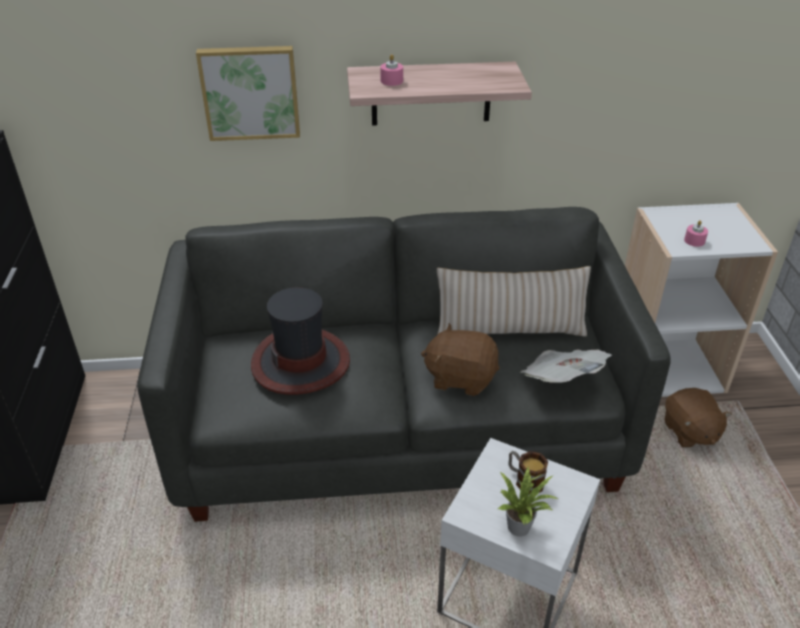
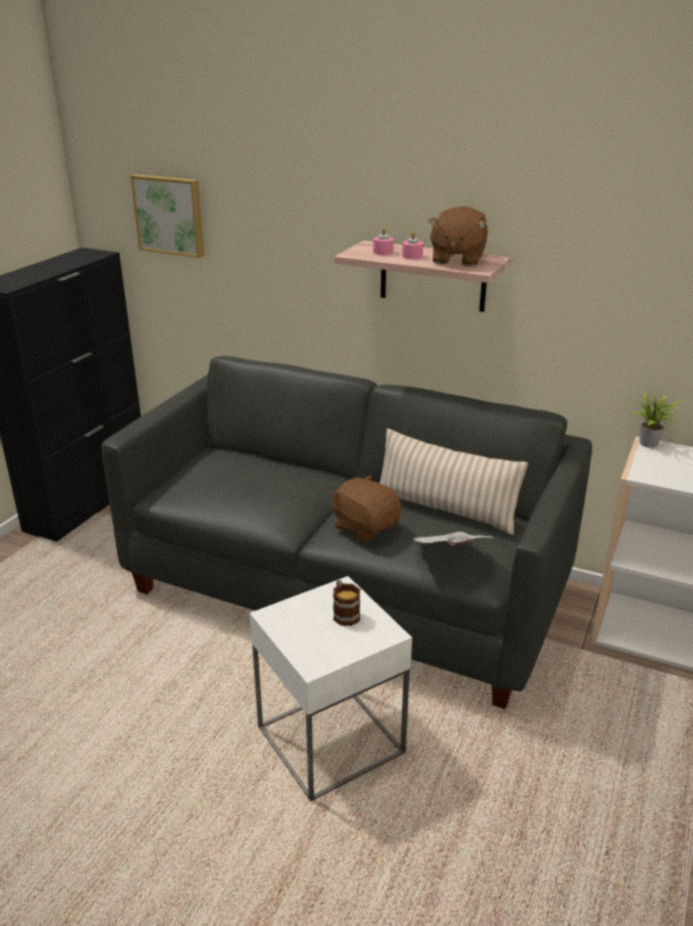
camera: 30 degrees right, 10 degrees down
picture [196,46,300,141] -> picture moved to [130,174,204,258]
hat [251,287,350,395] -> none
potted plant [498,467,558,537] -> potted plant moved to [633,392,683,448]
brown plush toy [665,388,732,448] -> brown plush toy moved to [428,206,488,266]
pink candle [684,220,708,247] -> pink candle moved to [402,231,423,259]

